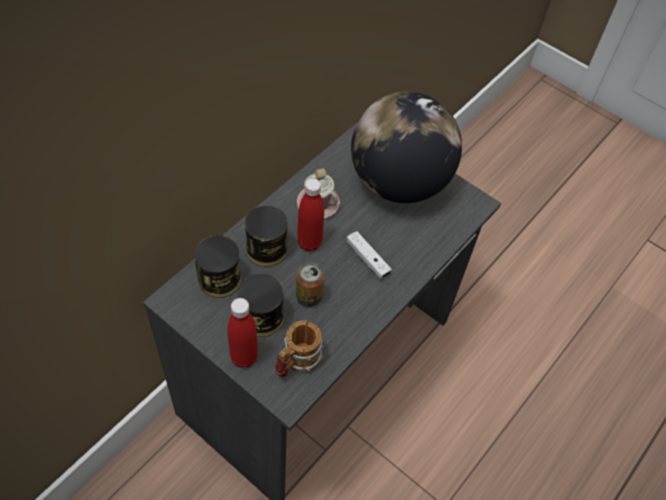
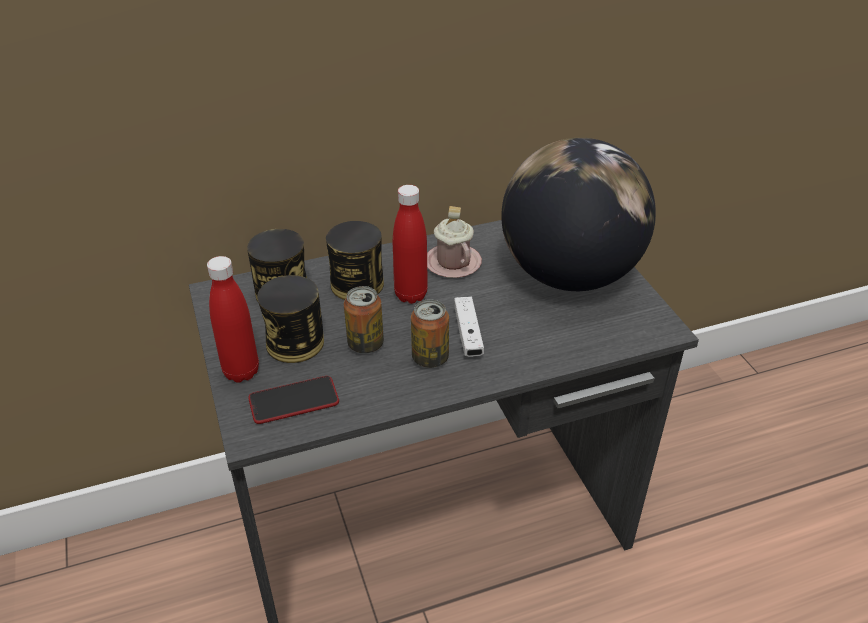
camera: 35 degrees right, 15 degrees down
mug [275,320,323,377] -> phone [248,376,339,424]
none -> can [411,299,449,368]

